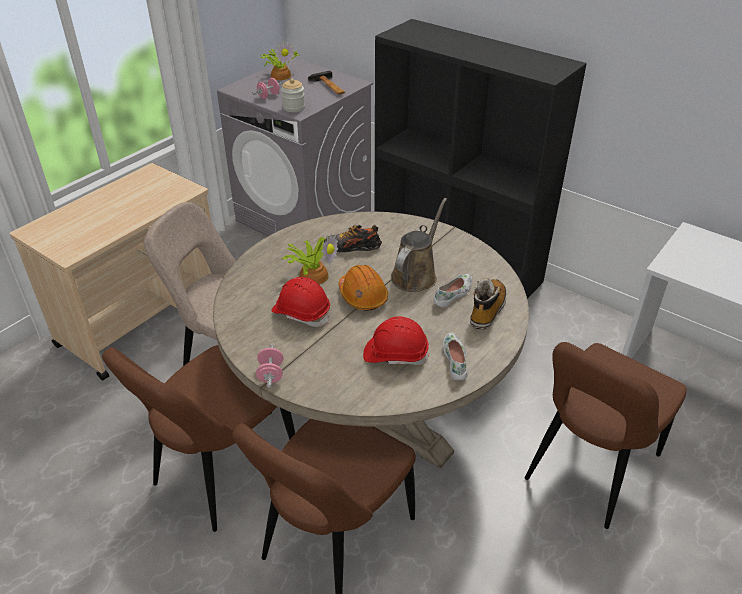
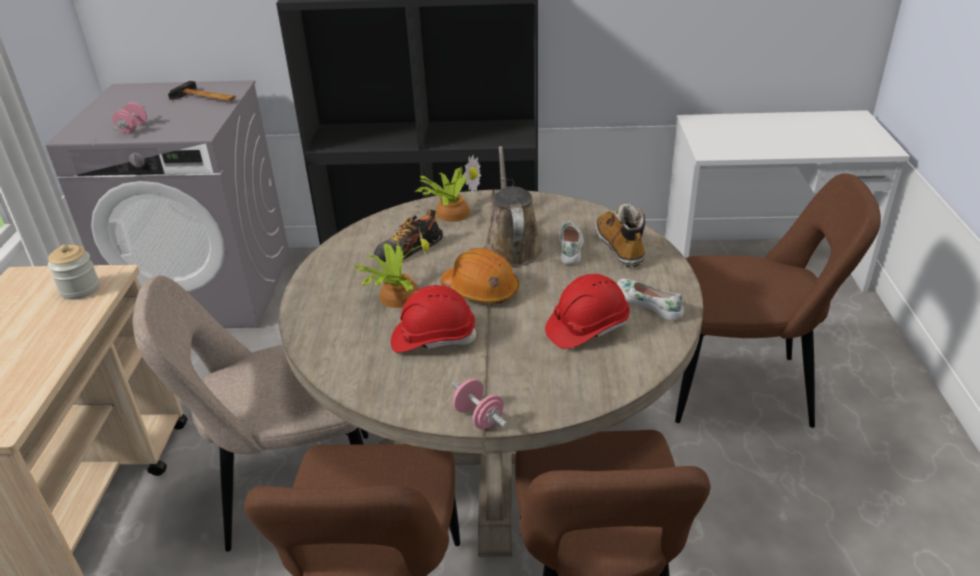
camera: 35 degrees left, 5 degrees down
potted plant [260,41,300,80] -> potted plant moved to [415,155,481,222]
jar [281,79,305,112] -> jar moved to [48,245,100,300]
brown chair [525,342,687,529] -> brown chair turned 90 degrees counterclockwise [675,173,881,428]

